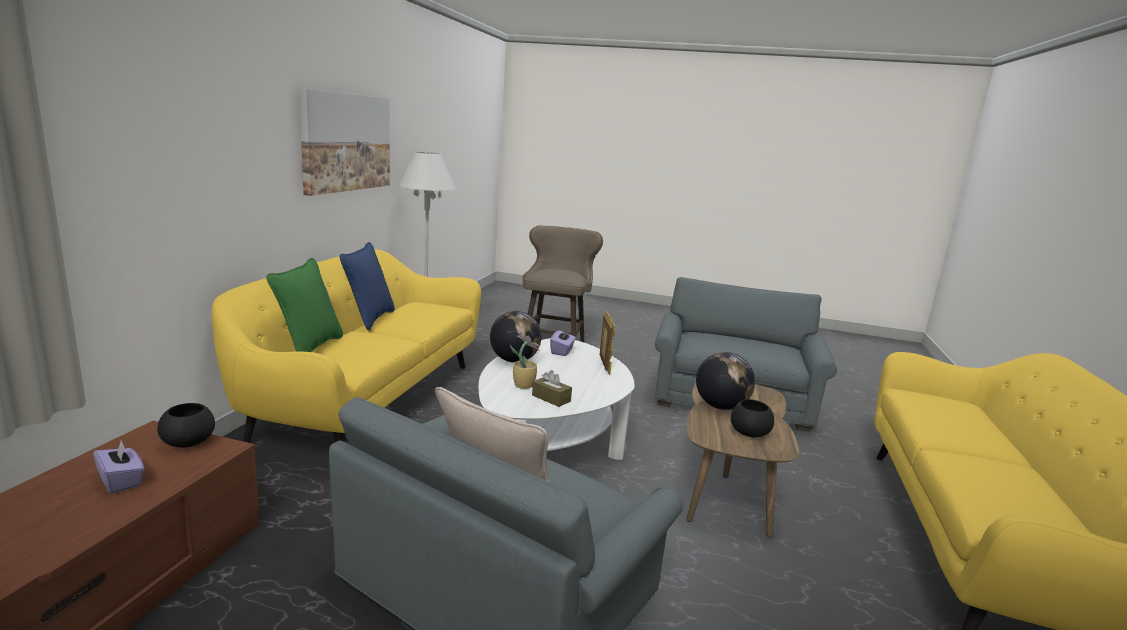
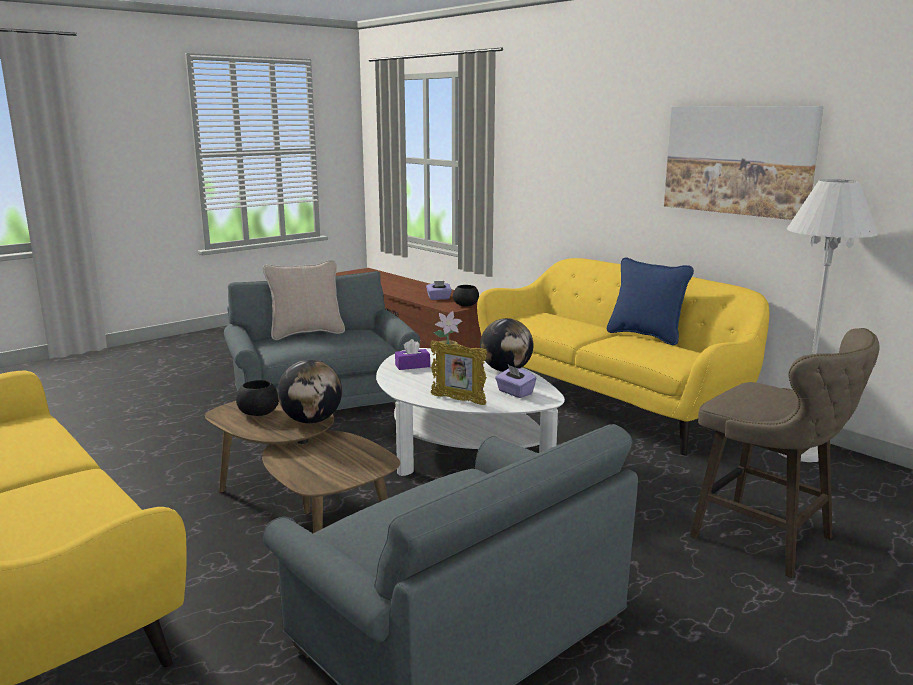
camera: 125 degrees right, 0 degrees up
green pillow [266,258,343,352] -> none
brown tissue box [532,370,572,407] -> purple tissue box [395,339,430,370]

